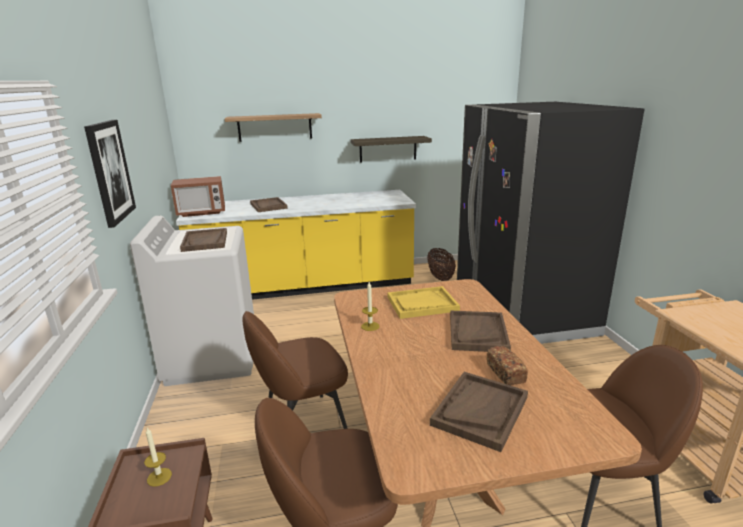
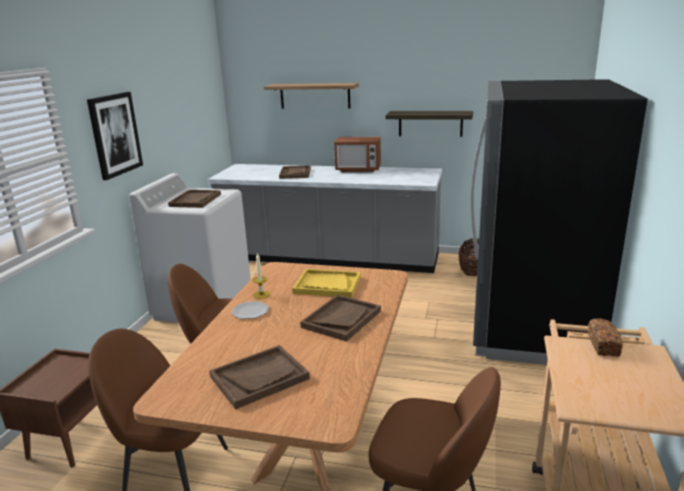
camera: 25 degrees right, 0 degrees up
candle [144,428,172,487] -> none
microwave [171,176,225,217] -> microwave moved to [334,137,381,172]
yellow counter [176,190,416,300] -> grey counter [208,164,442,273]
bread [487,346,528,386] -> bread moved to [588,318,623,357]
none -> plate [231,301,269,319]

